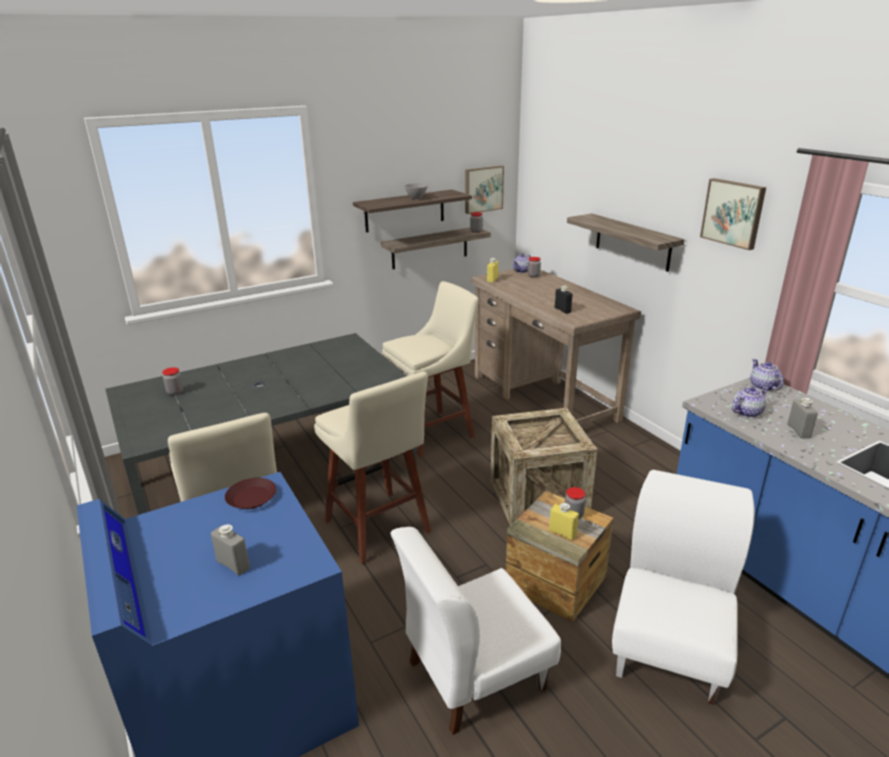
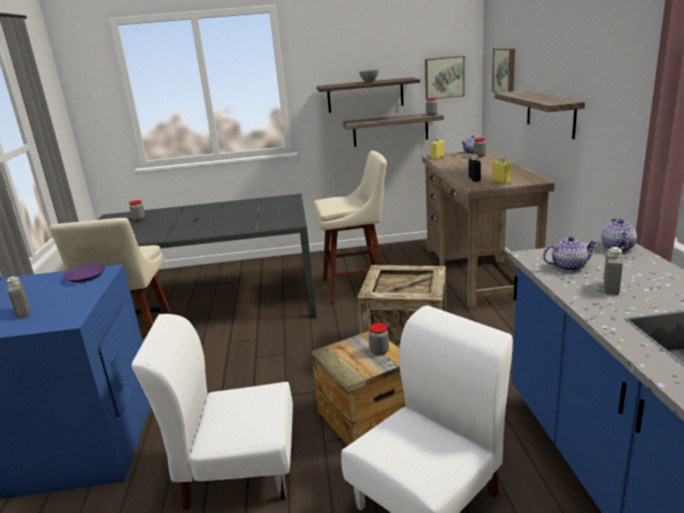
camera: 25 degrees right, 5 degrees down
brown plate [225,478,277,509] -> purple plate [62,264,106,283]
beige stool [314,371,431,564] -> none
yellow bottle [549,503,579,541] -> yellow bottle moved to [492,157,511,184]
picture [700,178,766,250] -> picture moved to [492,48,515,93]

